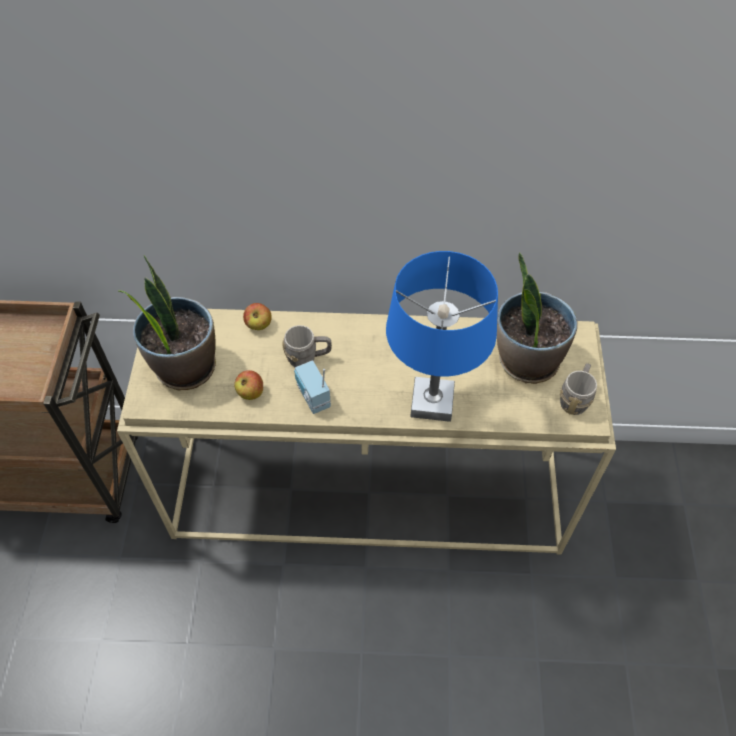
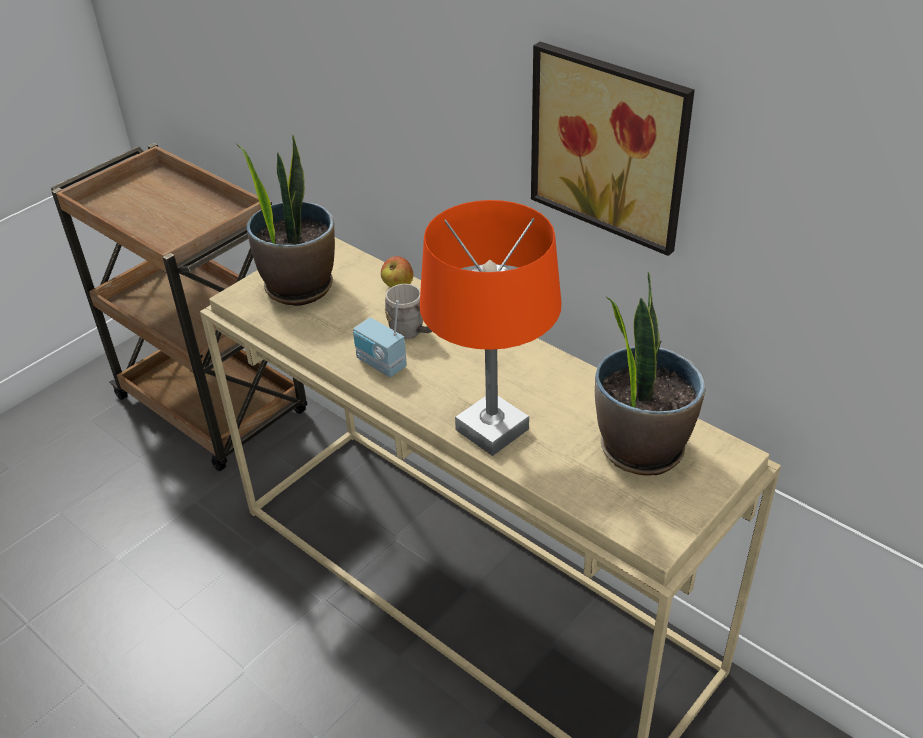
camera: 40 degrees right, 15 degrees down
apple [234,370,263,400] -> none
radio [294,360,331,414] -> radio turned 60 degrees counterclockwise [353,300,407,377]
blue table lamp [386,251,498,422] -> orange table lamp [420,200,561,456]
grey mug [560,363,597,415] -> none
none -> picture [531,42,695,256]

